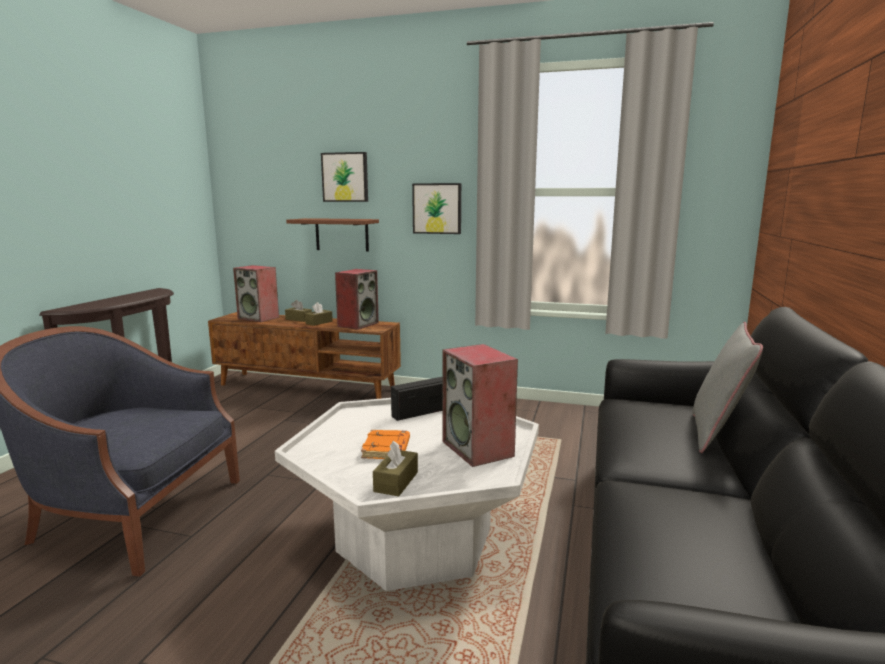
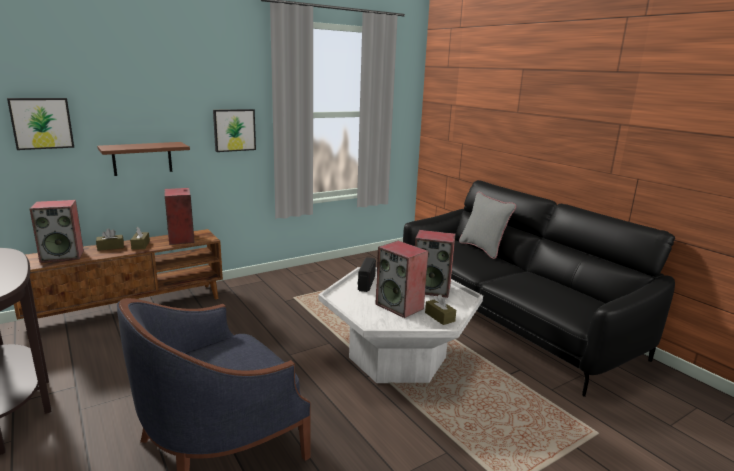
camera: 50 degrees left, 5 degrees up
picture [321,152,368,202] -> picture moved to [7,98,74,150]
orange book [361,430,410,459] -> speaker [375,241,428,318]

